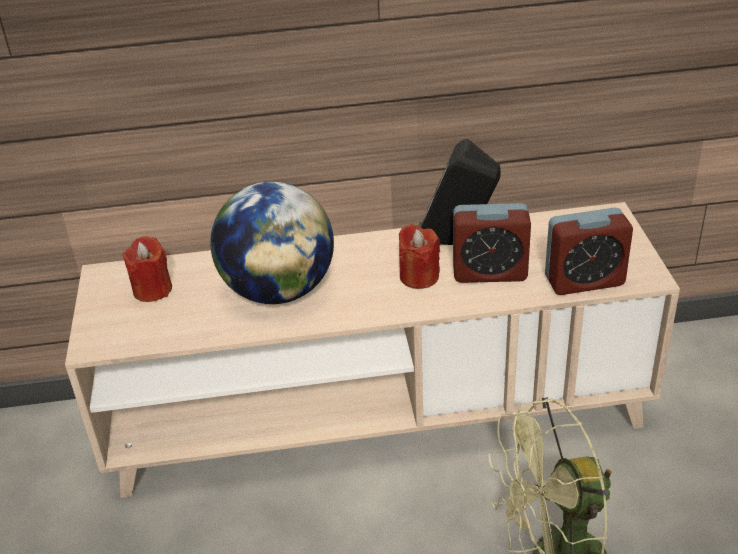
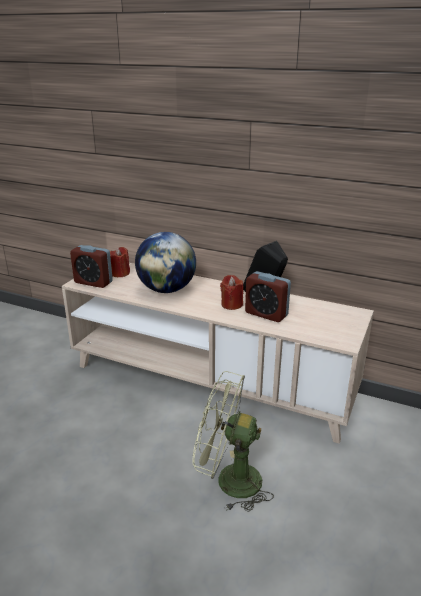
camera: 30 degrees right, 10 degrees down
alarm clock [545,207,633,295] -> alarm clock moved to [70,245,113,288]

